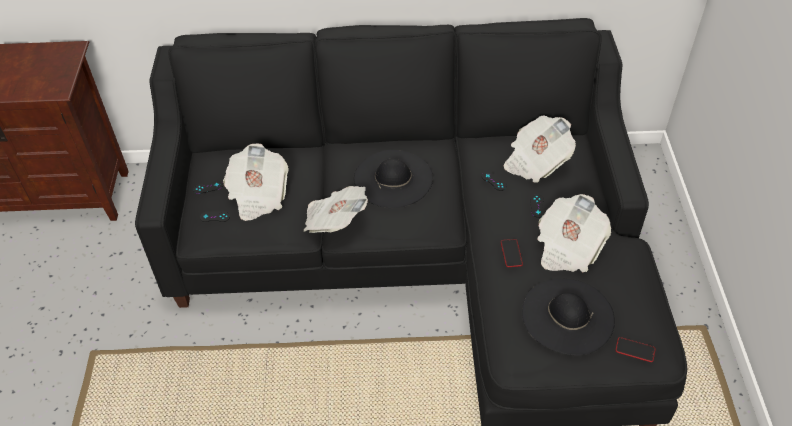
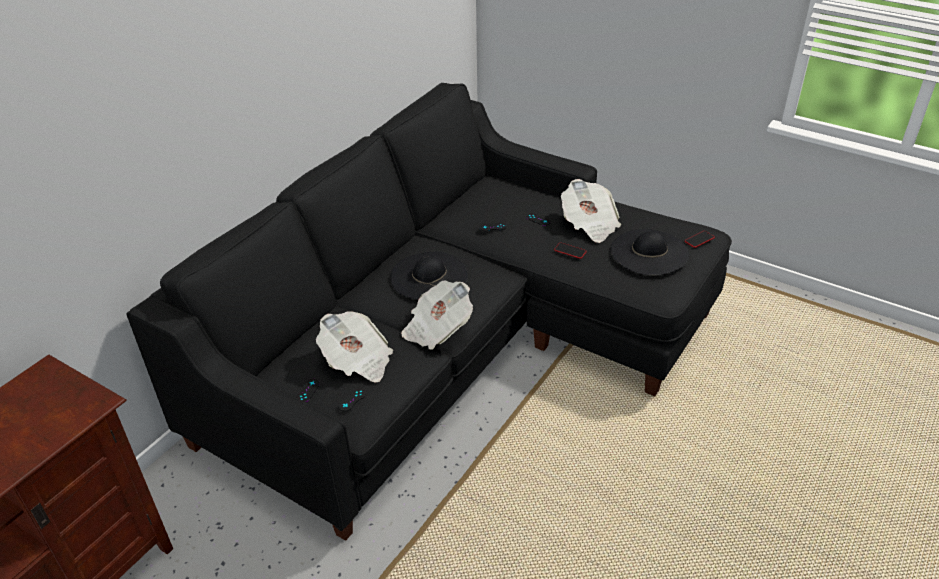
camera: 55 degrees left, 10 degrees down
newspaper [504,115,576,183] -> none

